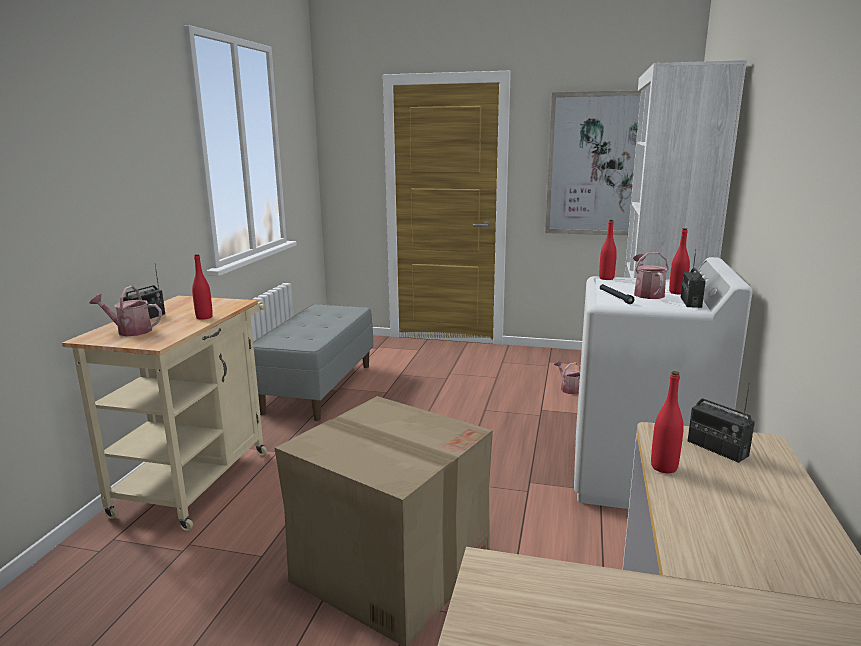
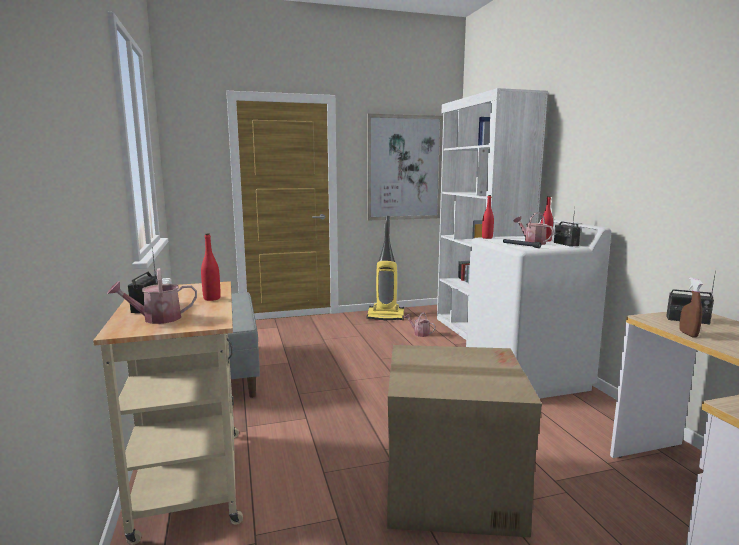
camera: 30 degrees left, 5 degrees down
red bottle [651,371,684,473] -> brown spray bottle [679,277,703,337]
none -> vacuum cleaner [367,216,404,320]

